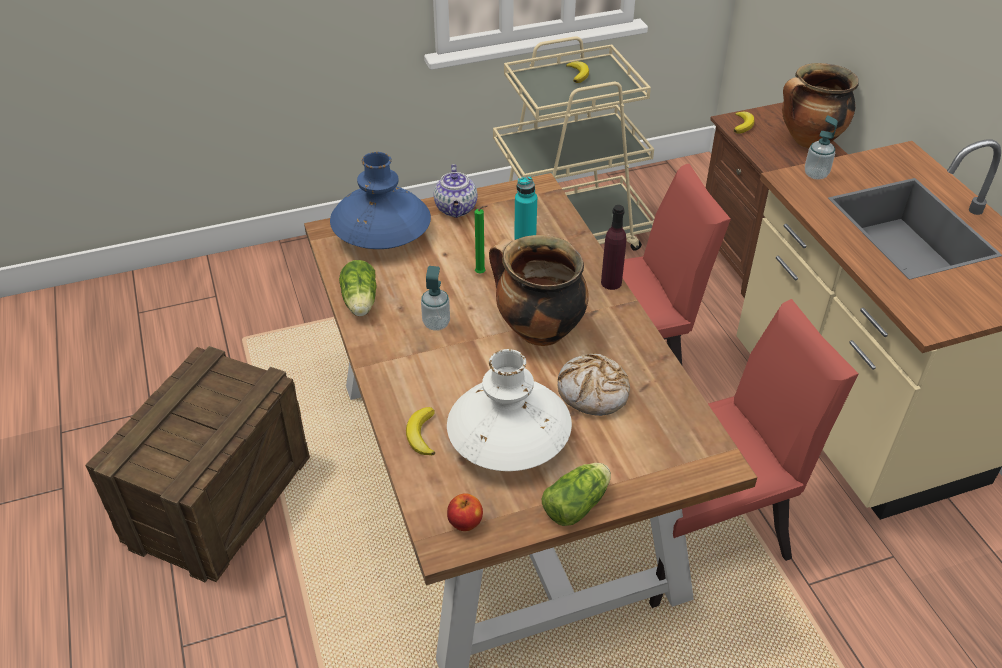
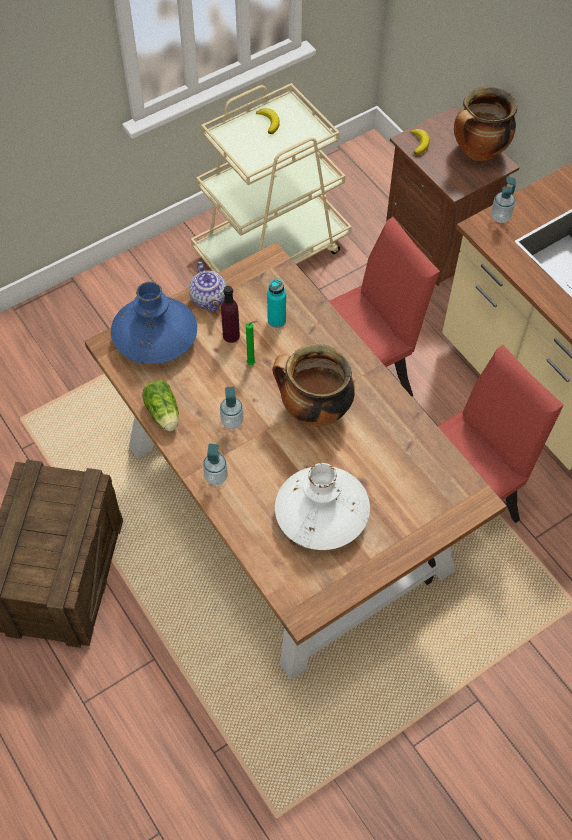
camera: 15 degrees left, 15 degrees up
banana [406,407,435,455] -> none
apple [447,493,483,531] -> none
lettuce [542,463,611,526] -> none
bread [558,353,630,416] -> none
purple bottle [601,205,626,290] -> purple bottle moved to [221,286,240,343]
none -> soap dispenser [203,444,228,485]

